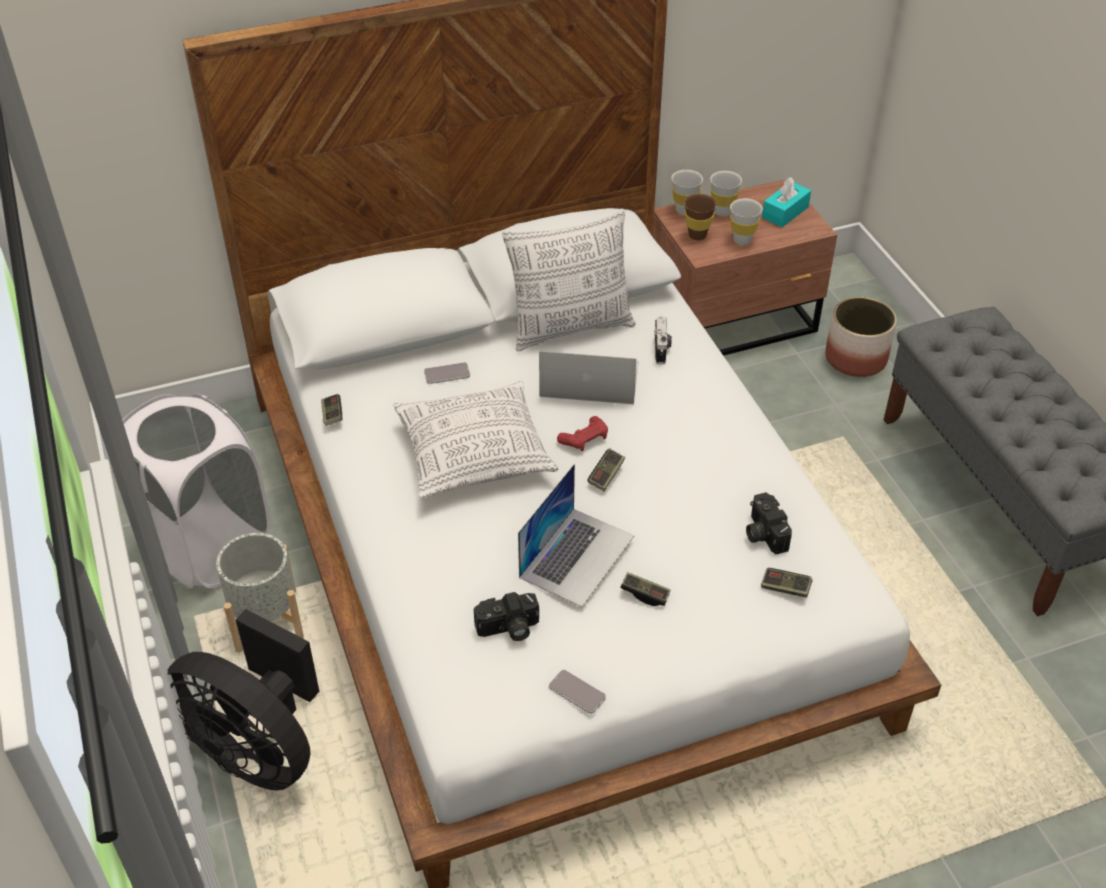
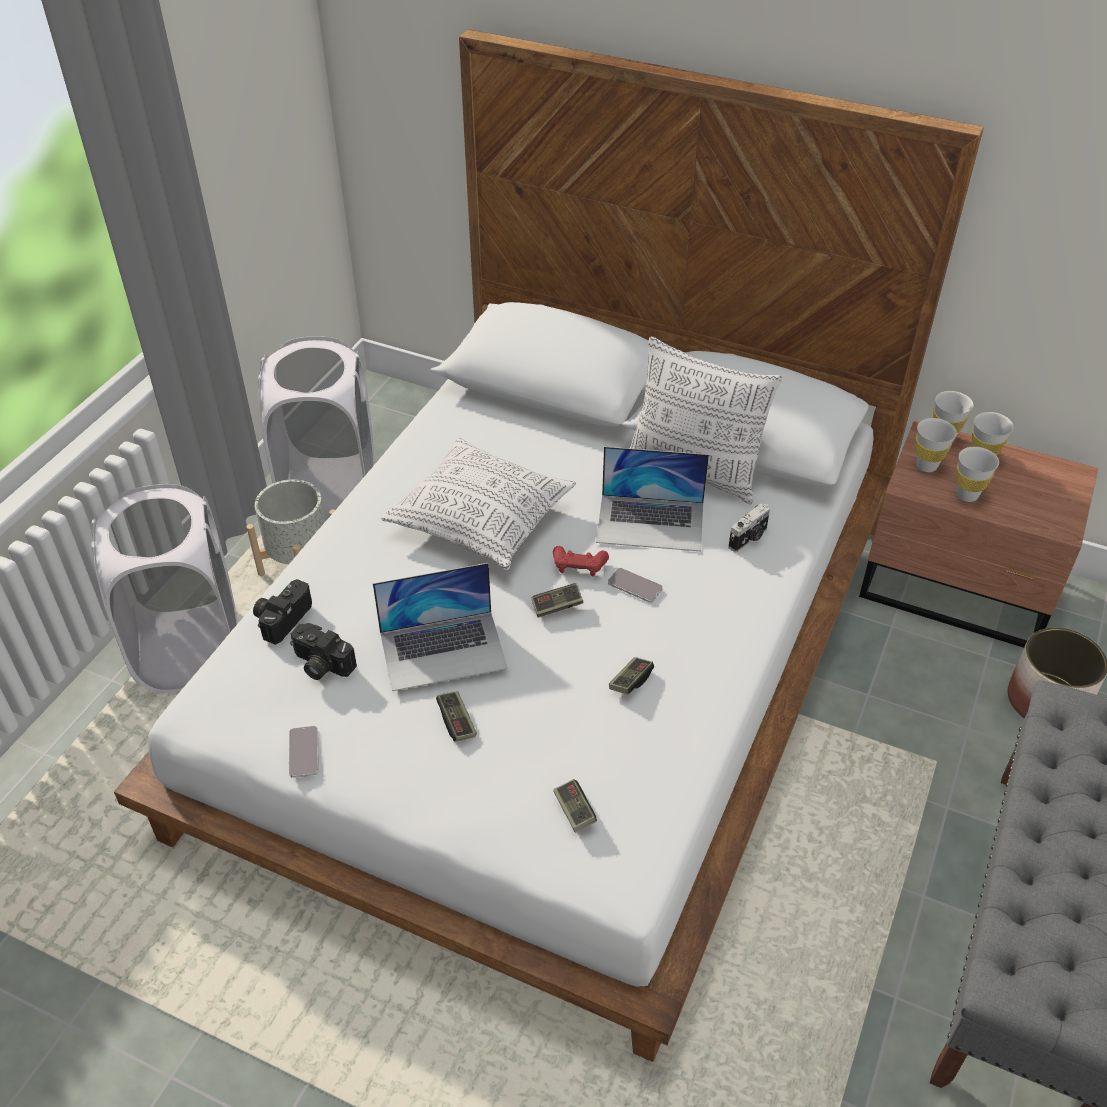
camera: 45 degrees right, 0 degrees up
black fan [167,609,319,791] -> white laundry basket [91,484,237,693]
game controller [321,394,343,426] -> game controller moved to [609,657,654,695]
phone [424,362,470,384] -> phone moved to [608,568,663,603]
laptop [539,351,638,404] -> laptop turned 135 degrees clockwise [596,447,709,551]
brown cup [684,194,717,240] -> white cup [915,418,957,472]
camera [746,492,792,554] -> camera moved to [253,579,312,645]
turquoise tissue box [762,177,811,227] -> none

